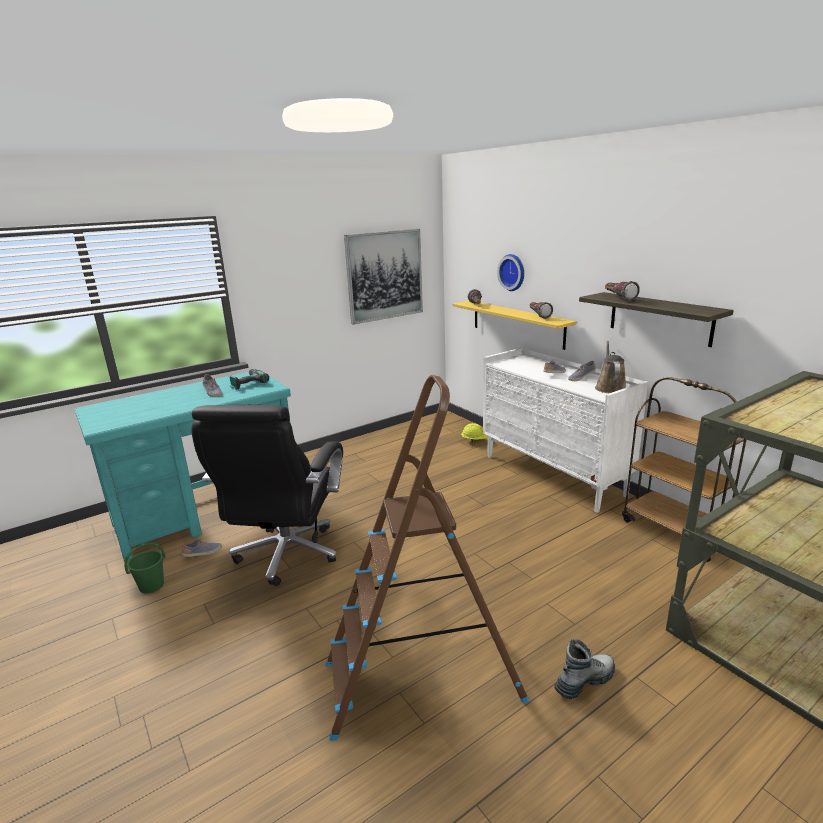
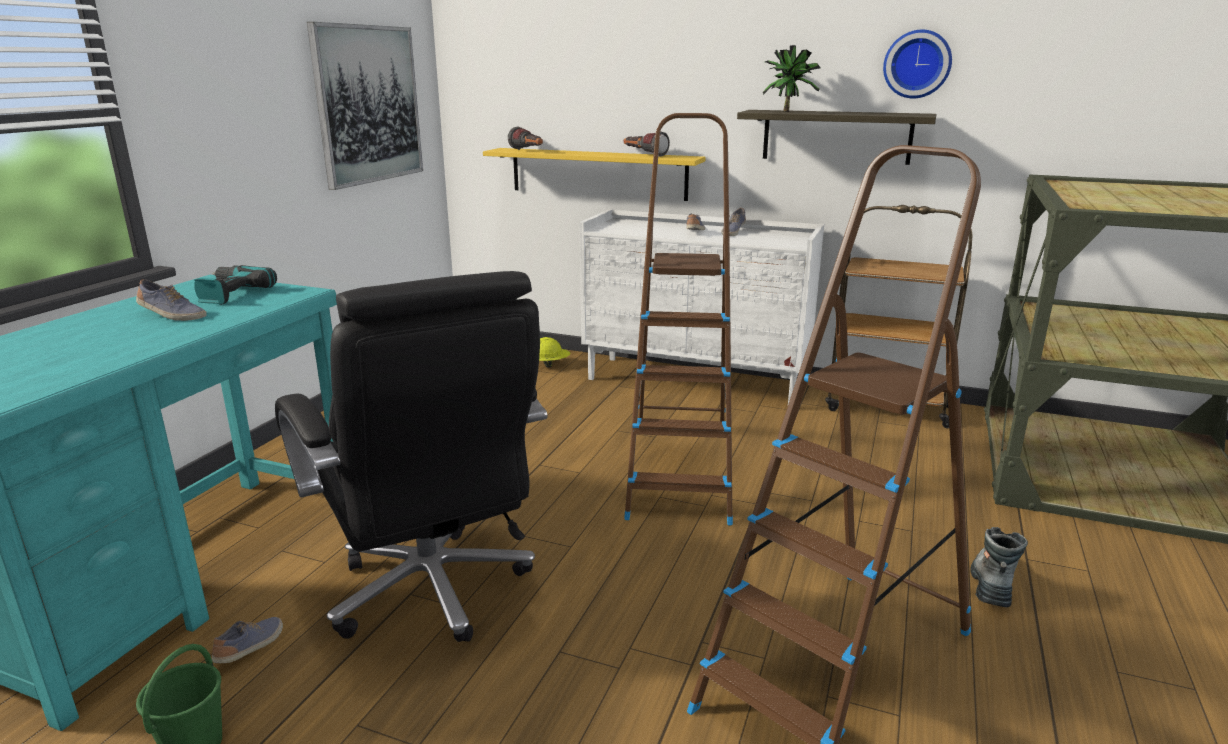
camera: 35 degrees left, 0 degrees up
wall clock [497,254,524,291] -> wall clock moved to [883,30,952,98]
brown watering can [595,341,626,393] -> none
flashlight [605,281,640,301] -> potted plant [763,45,820,112]
none -> brown step ladder [624,113,733,525]

